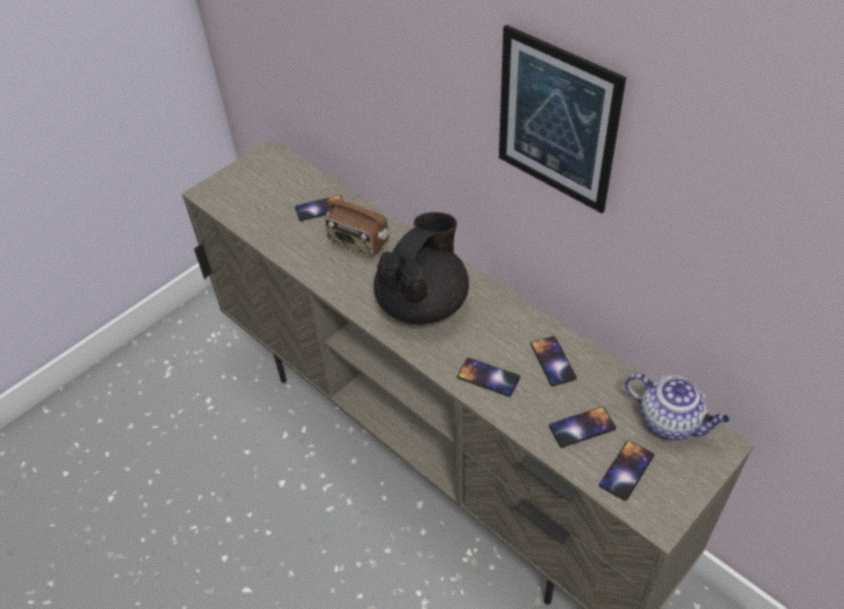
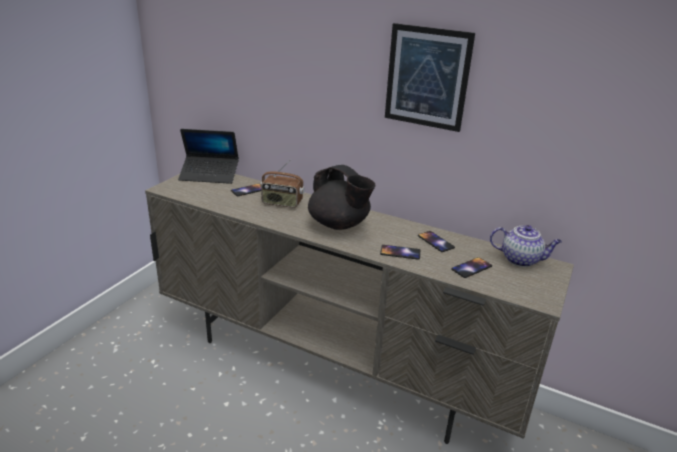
camera: 20 degrees left, 20 degrees down
black teapot [374,212,469,324] -> black teapot turned 120 degrees clockwise [308,165,375,230]
phone [599,440,654,501] -> none
none -> laptop [178,129,239,184]

